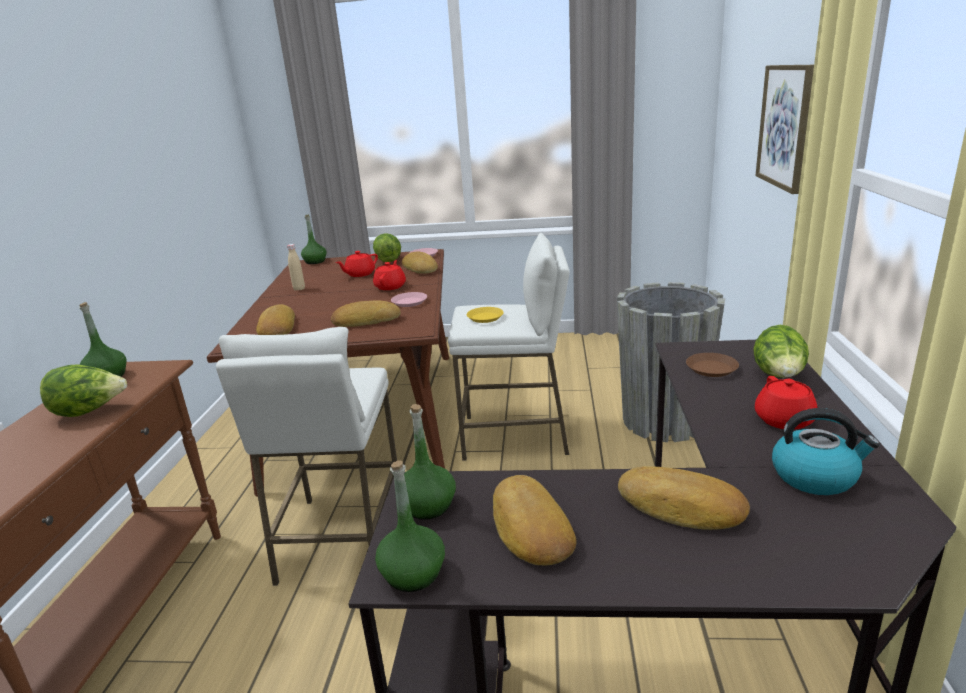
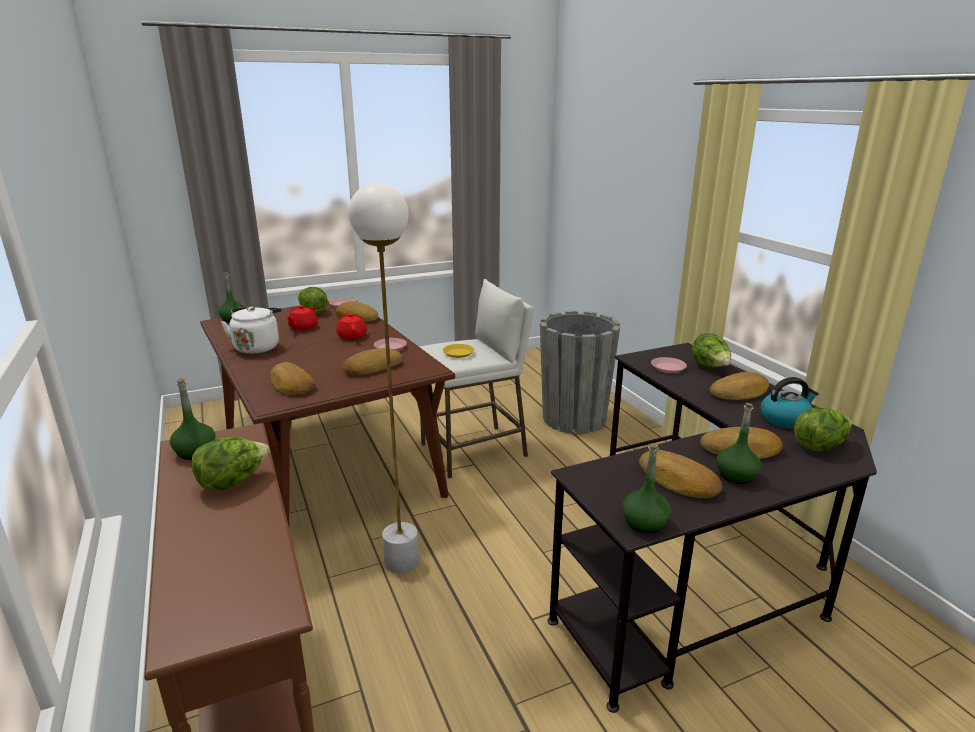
camera: 30 degrees left, 0 degrees up
white stool [216,327,397,586] -> white floor lamp [348,183,419,573]
beige bottle [287,244,305,291] -> white kettle [221,307,282,354]
green bottle [404,404,456,520] -> green bottle moved to [716,403,762,484]
brown plate [686,353,739,377] -> pink plate [651,357,687,373]
picture [755,65,814,194] -> none
red teapot [755,376,817,430] -> bread [710,372,769,400]
none -> lettuce [794,407,852,451]

